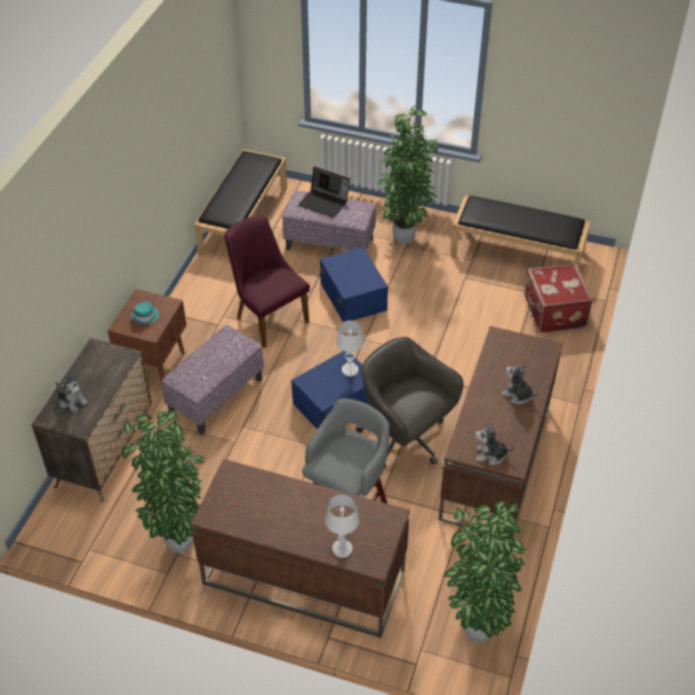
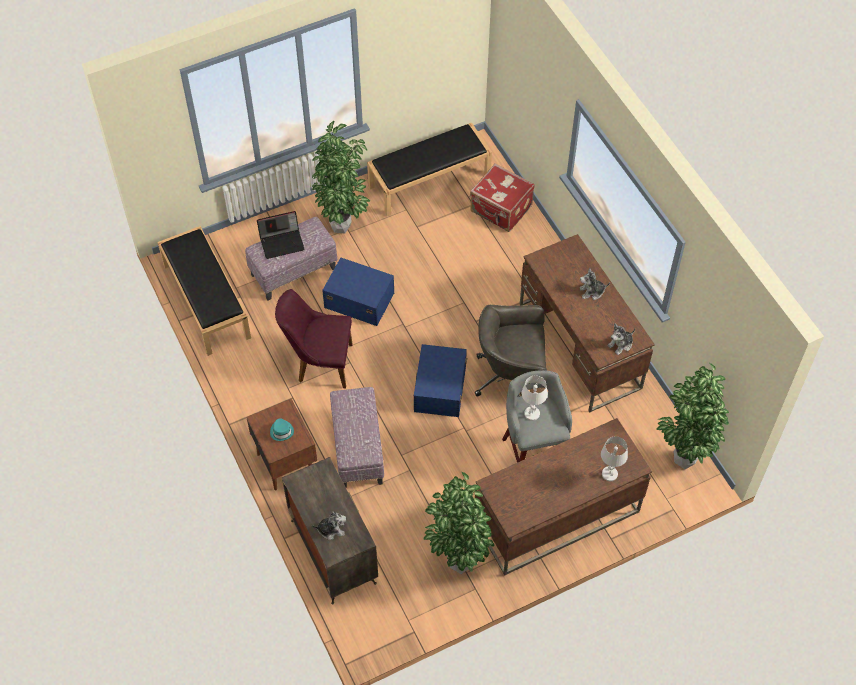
camera: 45 degrees left, 10 degrees up
white table lamp [336,321,364,377] -> white table lamp moved to [522,375,548,421]

